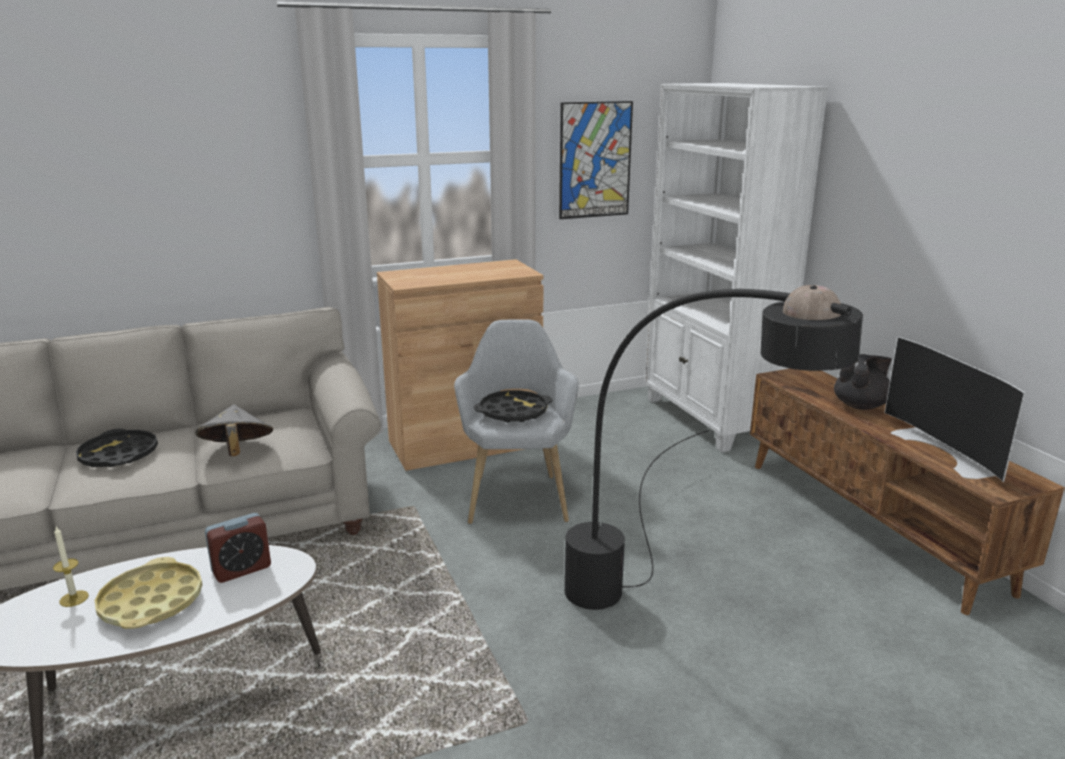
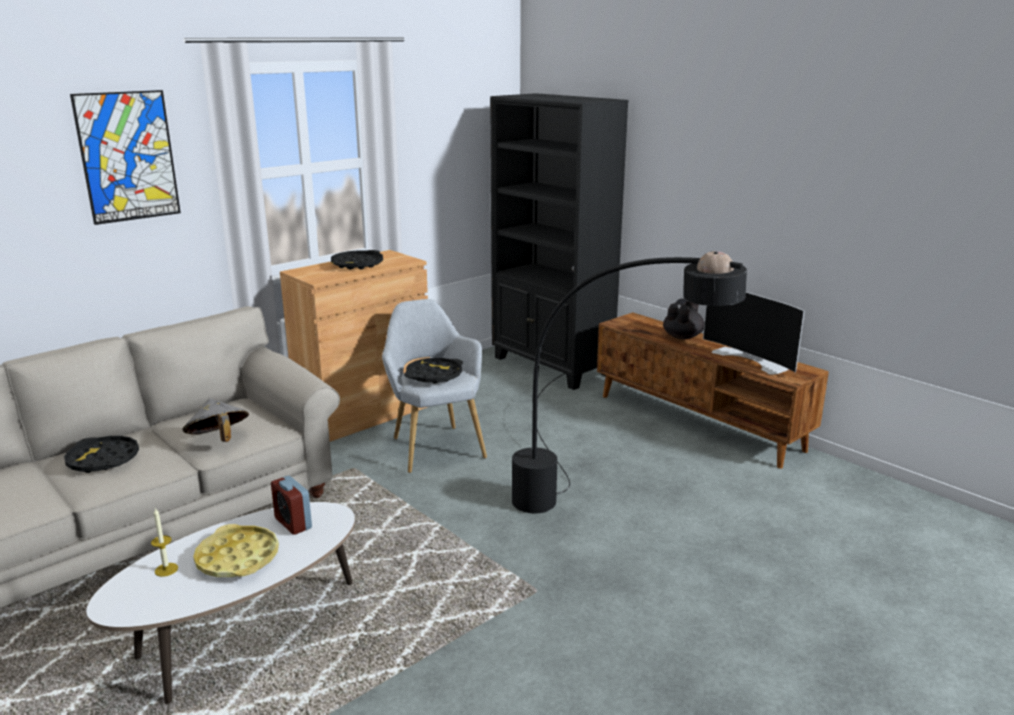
camera: 20 degrees left, 0 degrees up
alarm clock [205,513,271,583] -> alarm clock turned 105 degrees clockwise [271,476,312,535]
picture [559,101,633,219] -> picture moved to [70,90,181,225]
white bookcase [645,83,829,453] -> black bookcase [490,93,629,390]
none -> black tray [331,250,383,270]

